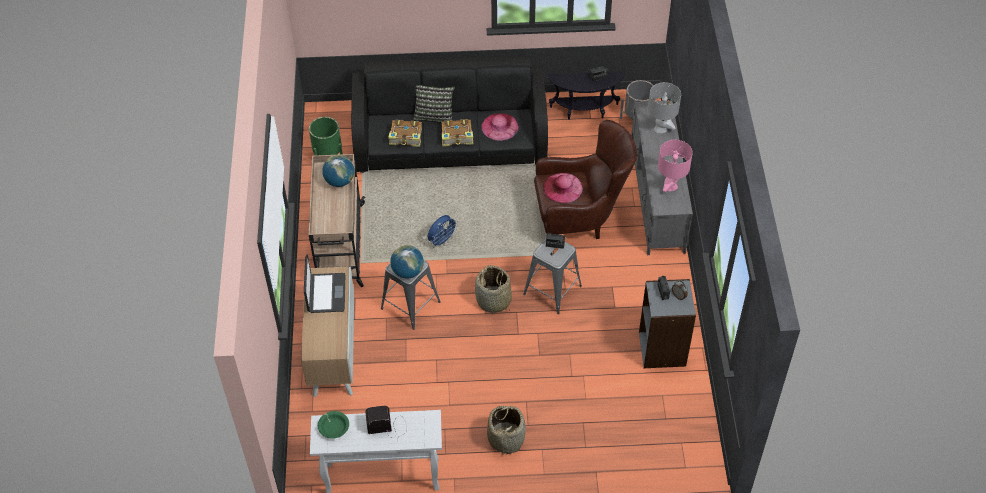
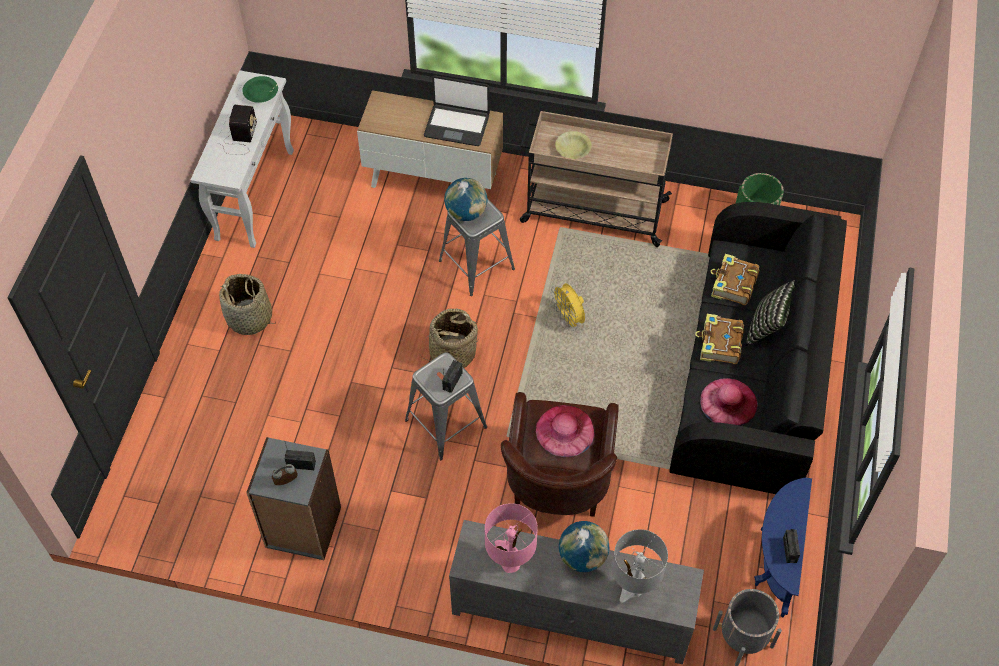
camera: 105 degrees right, 5 degrees up
globe [322,155,354,187] -> globe moved to [559,521,609,572]
blue fan [428,215,458,248] -> yellow fan [551,283,585,330]
black side table [547,71,625,120] -> blue side table [754,477,812,617]
none -> yellow bowl [555,131,592,159]

